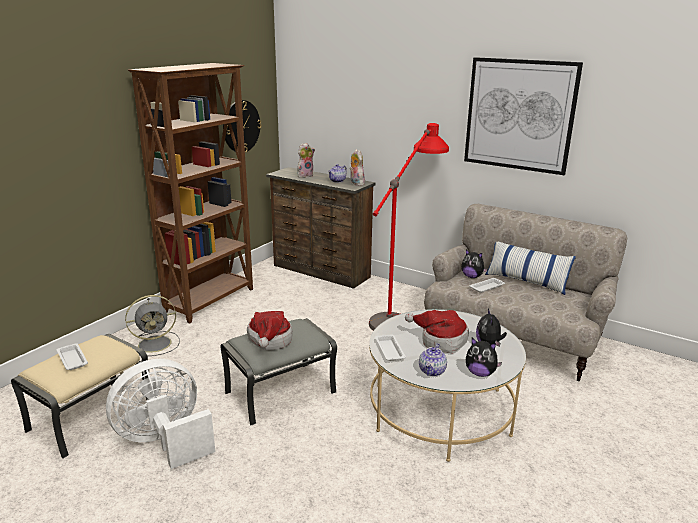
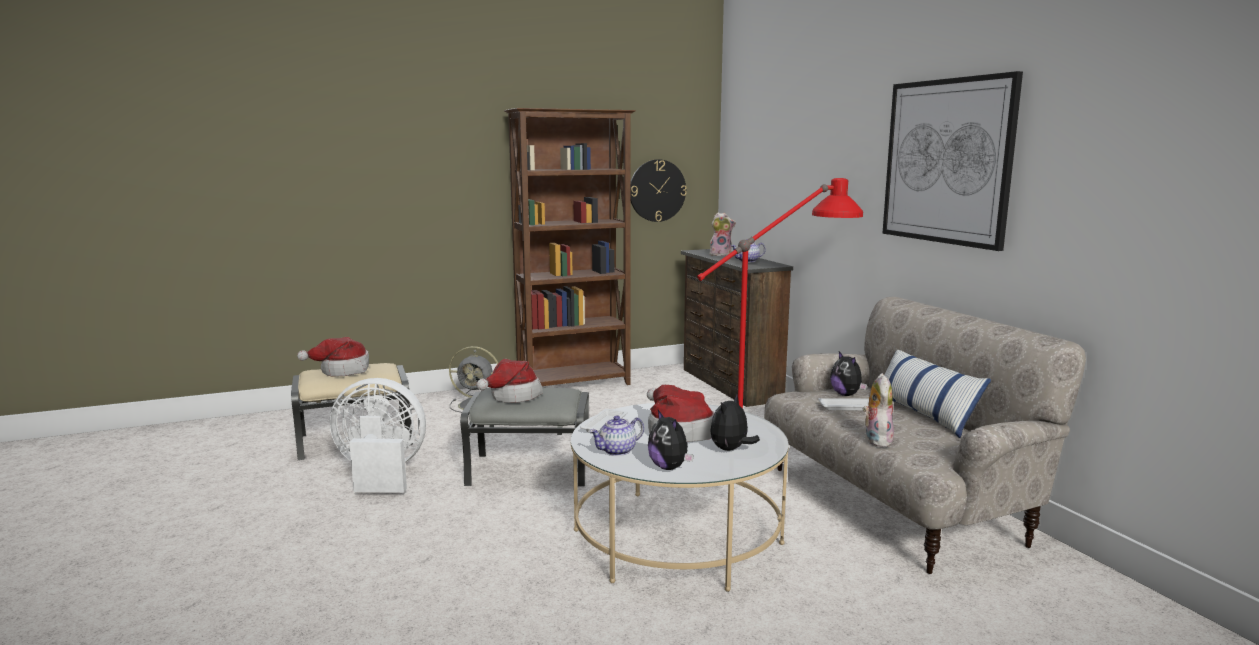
camera: 35 degrees right, 10 degrees down
white tray [57,343,88,370] -> hat [297,337,369,376]
plush toy [349,149,365,186] -> plush toy moved to [863,373,894,447]

